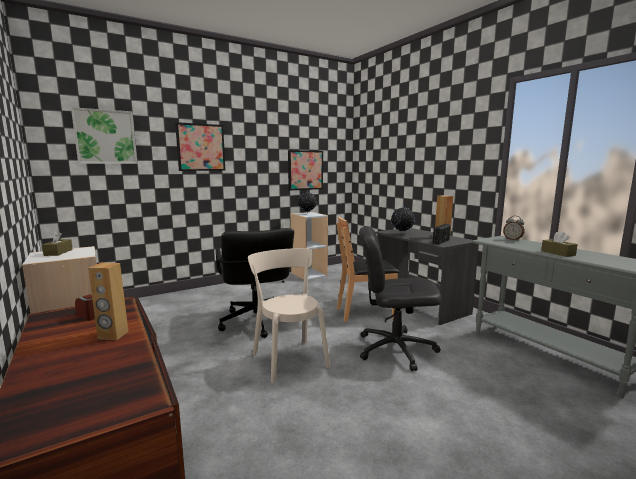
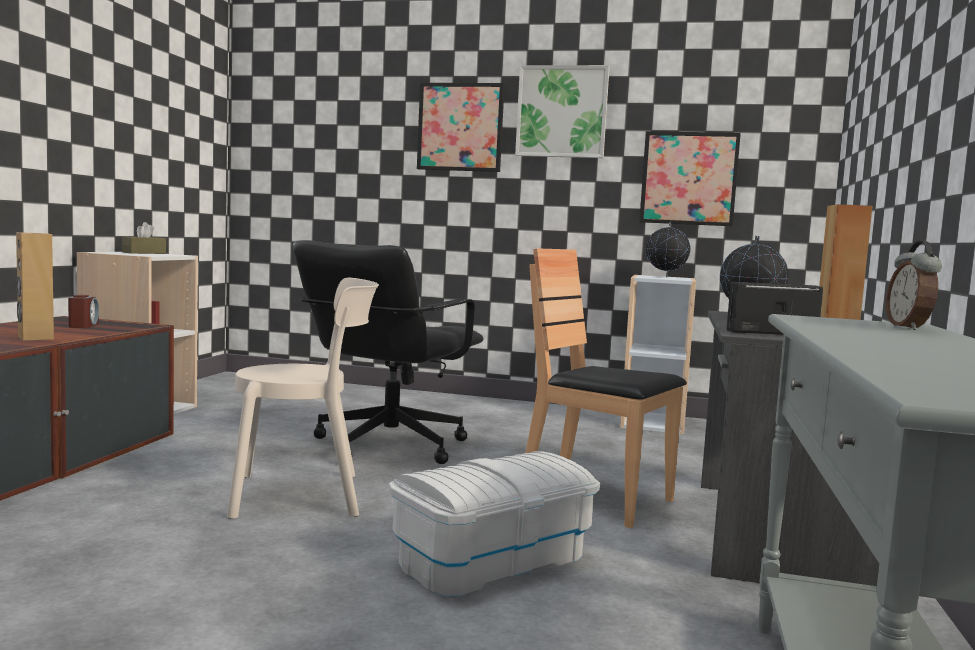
camera: 45 degrees right, 5 degrees down
picture [71,107,138,164] -> picture moved to [515,65,610,158]
beige chair [248,248,331,383] -> beige chair turned 60 degrees clockwise [227,278,379,519]
black office chair [359,226,442,371] -> white storage box [389,451,600,597]
brown tissue box [541,231,578,257] -> none

